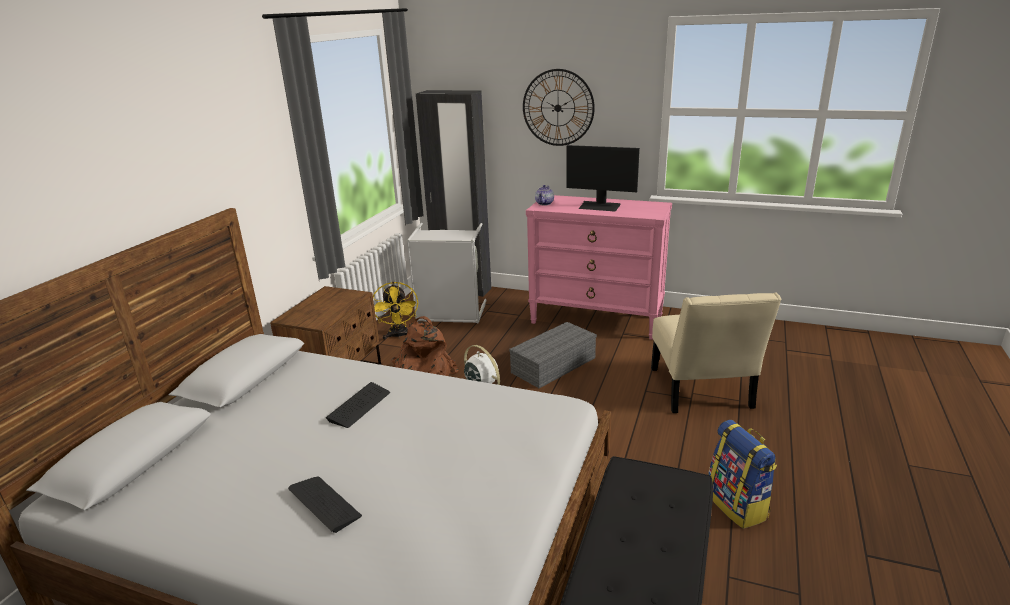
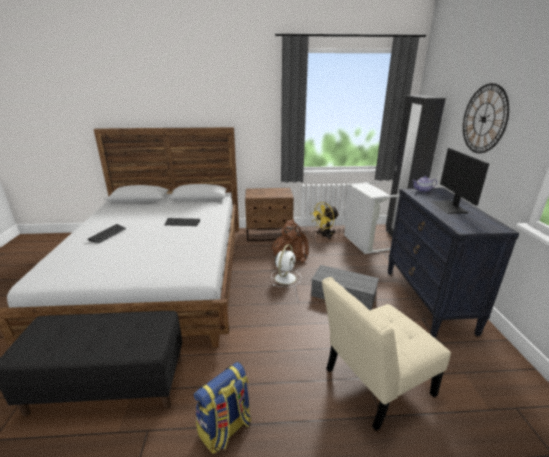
camera: 65 degrees right, 0 degrees up
pink dresser [526,195,672,340] -> black dresser [388,188,520,338]

